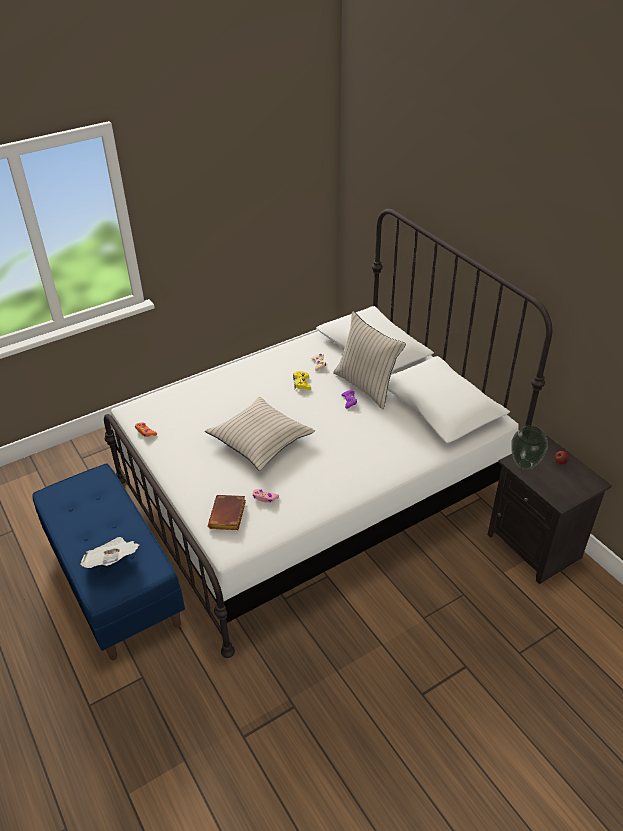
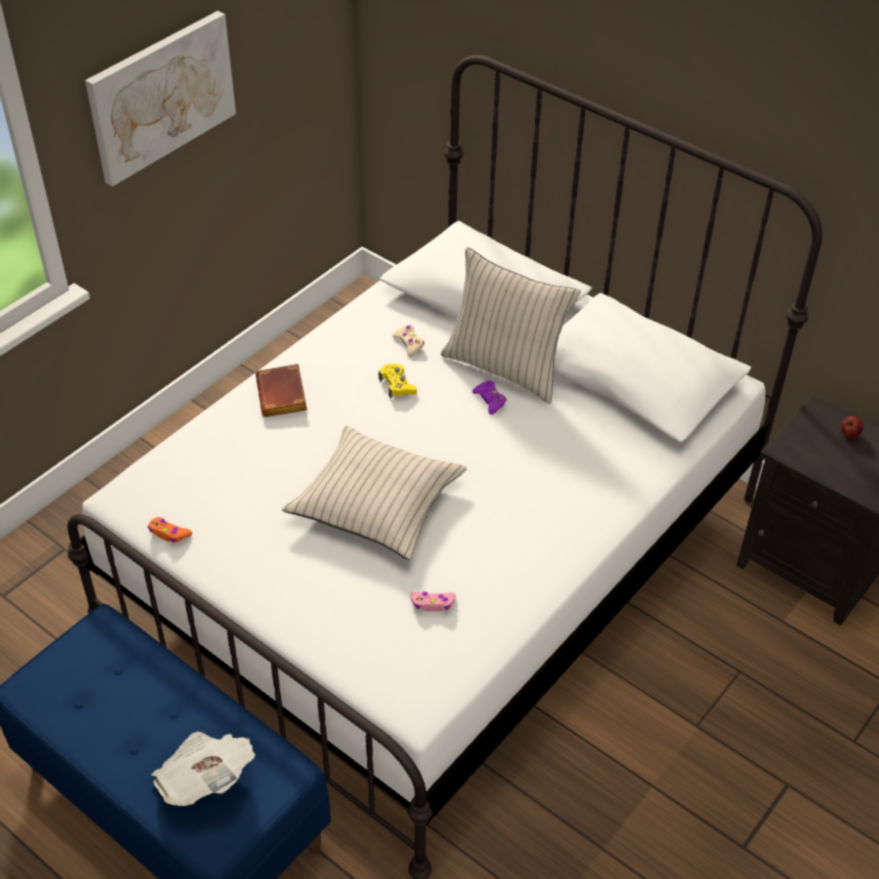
camera: 20 degrees left, 5 degrees up
brown book [208,495,246,530] -> brown book moved to [256,364,307,417]
vase [511,426,548,470] -> none
none -> picture [85,11,236,187]

